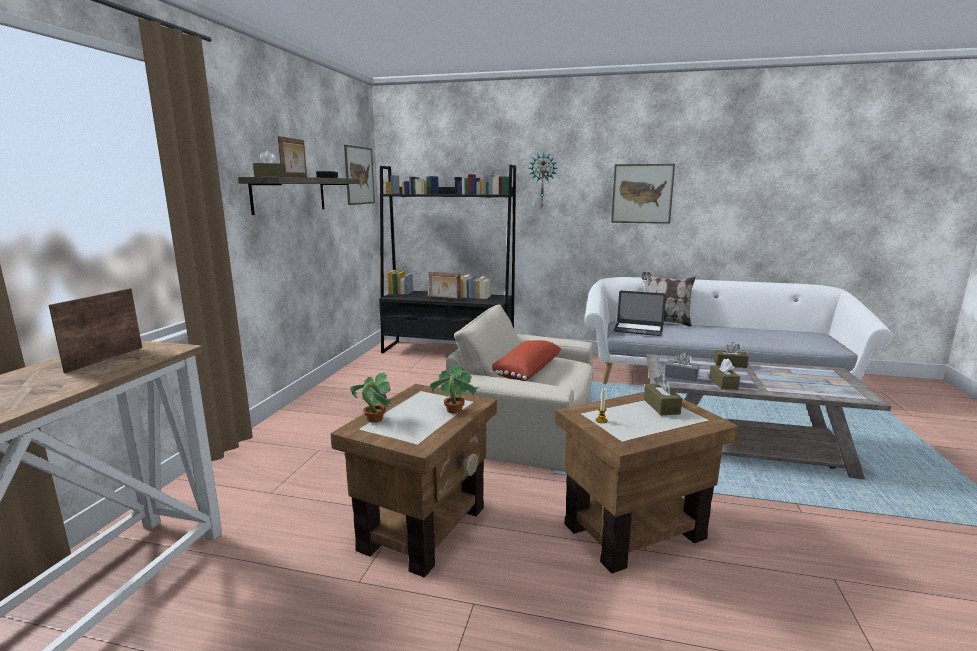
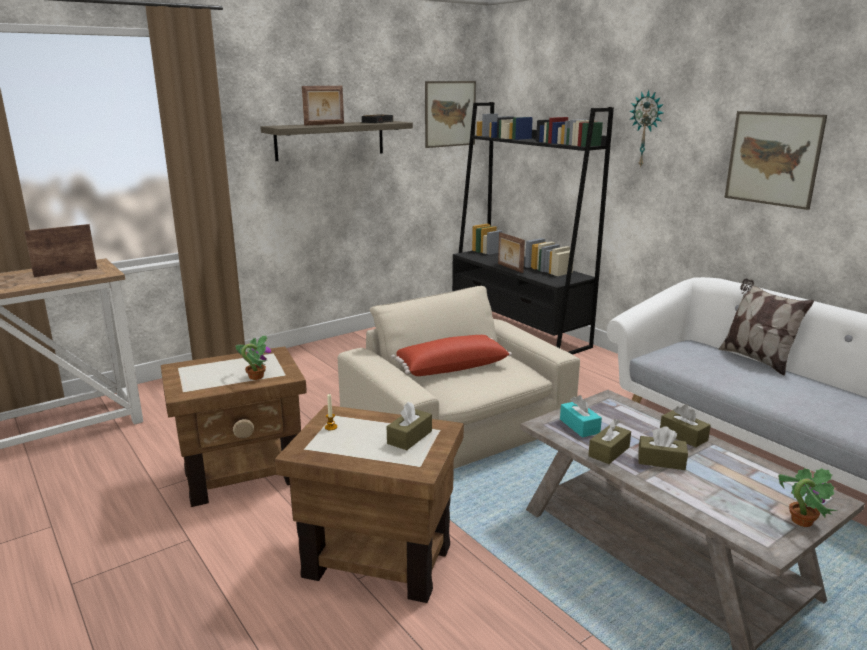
camera: 40 degrees right, 5 degrees up
brown tissue box [253,151,286,177] -> brown tissue box moved to [638,427,688,470]
potted plant [350,372,395,423] -> potted plant moved to [778,468,838,527]
laptop [613,291,666,336] -> none
grey tissue box [665,352,700,381] -> turquoise tissue box [560,395,602,437]

